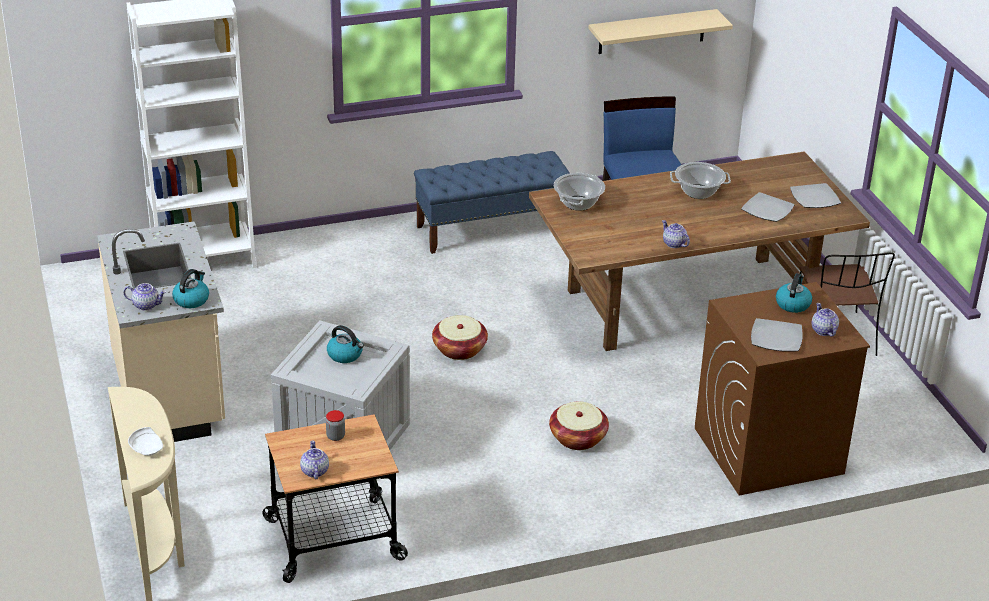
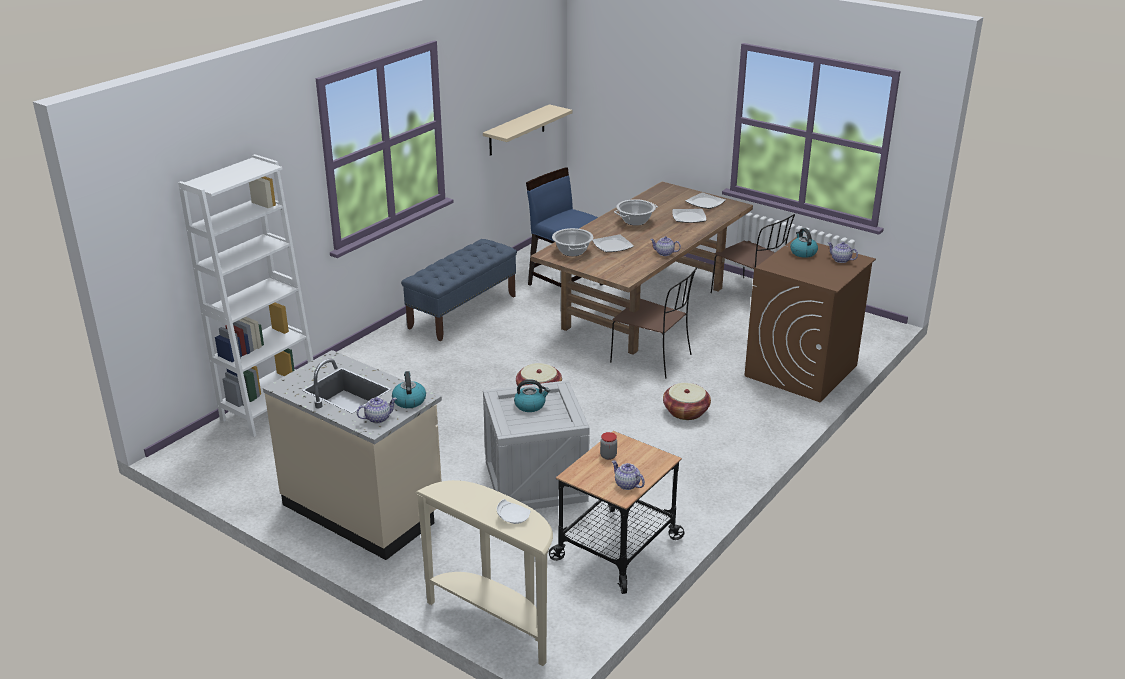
camera: 35 degrees left, 5 degrees down
plate [751,318,803,351] -> plate moved to [592,234,634,252]
none -> brown chair [610,267,697,379]

